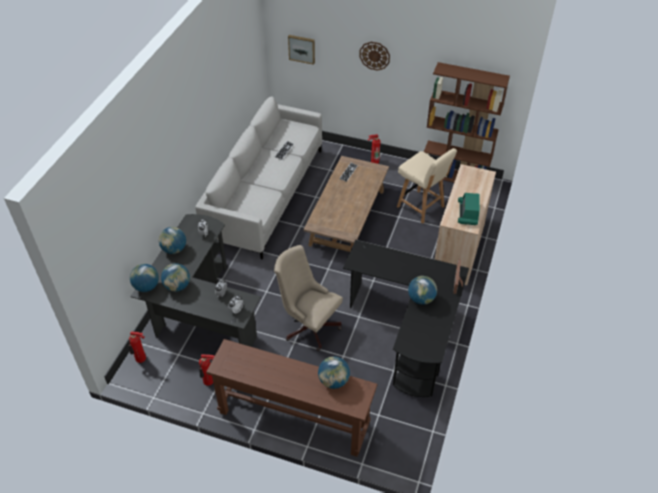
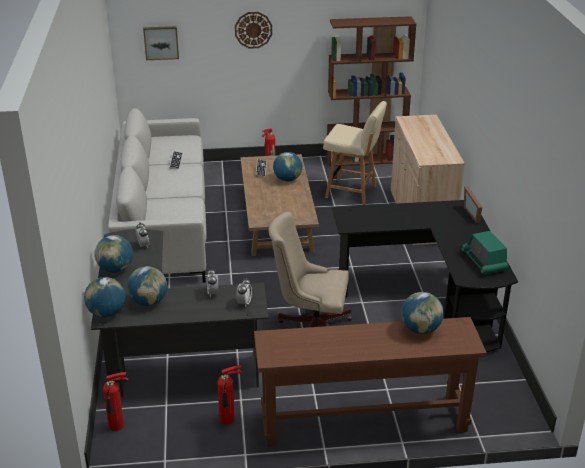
camera: 25 degrees left, 15 degrees down
globe [408,276,437,305] -> globe moved to [273,152,302,181]
radio [458,193,480,225] -> radio moved to [461,231,509,275]

